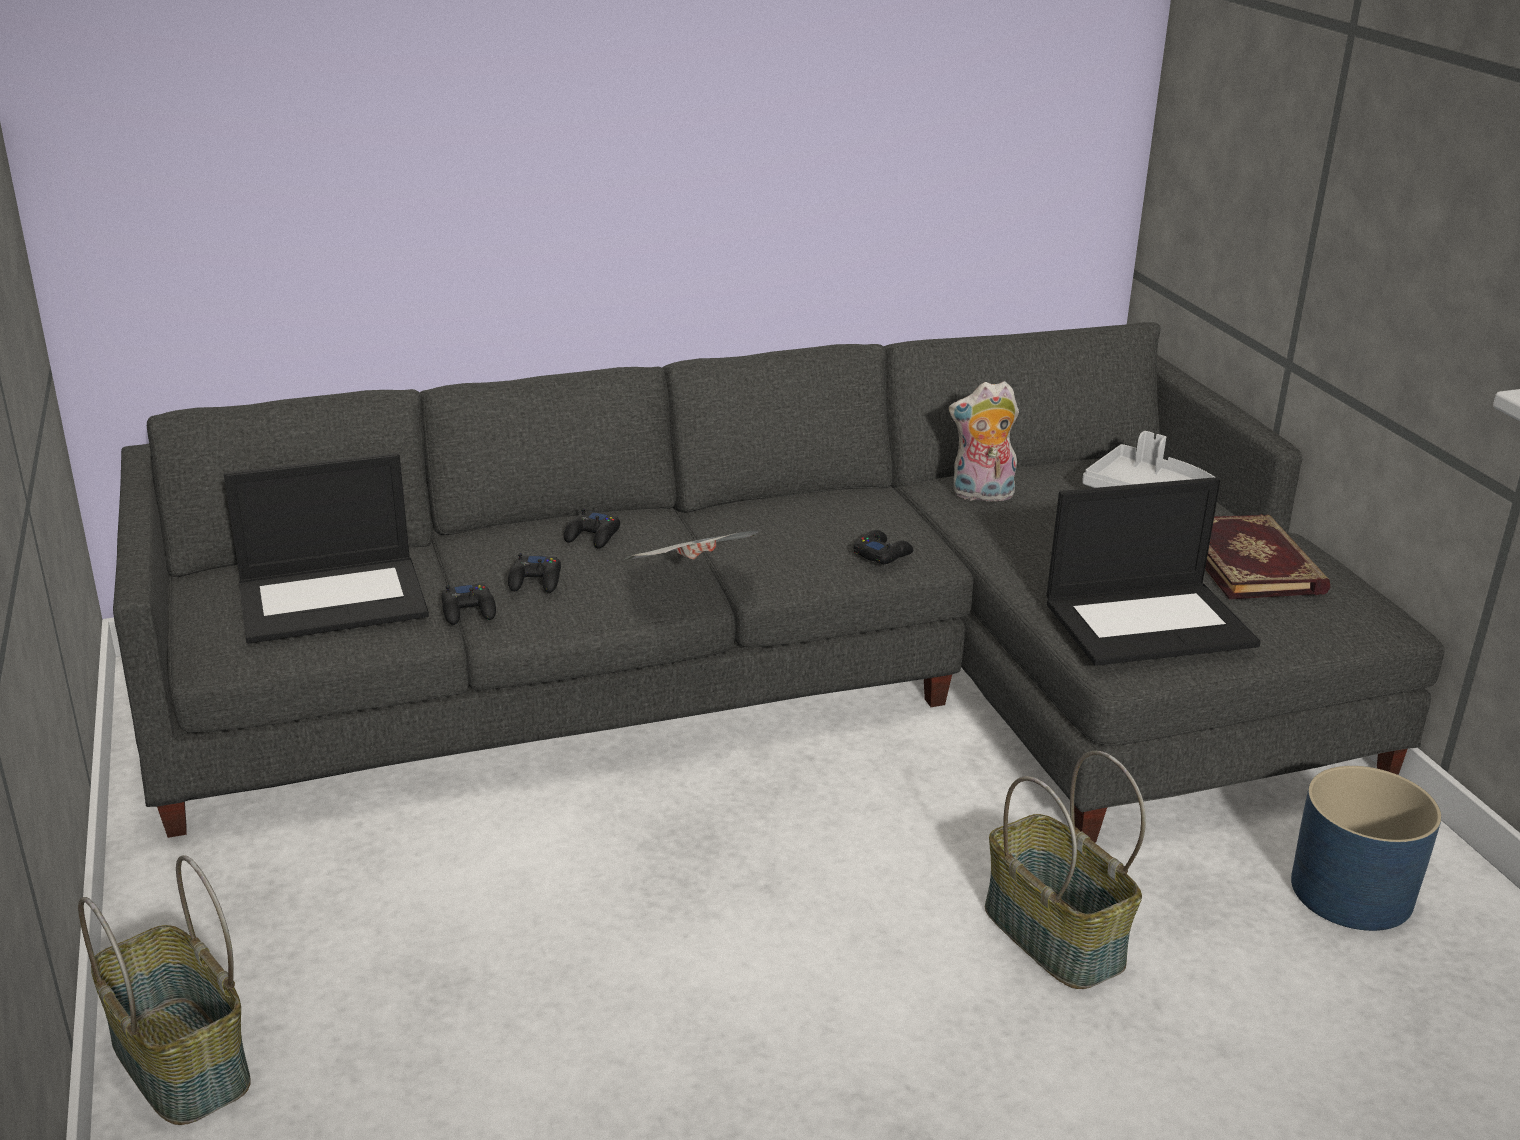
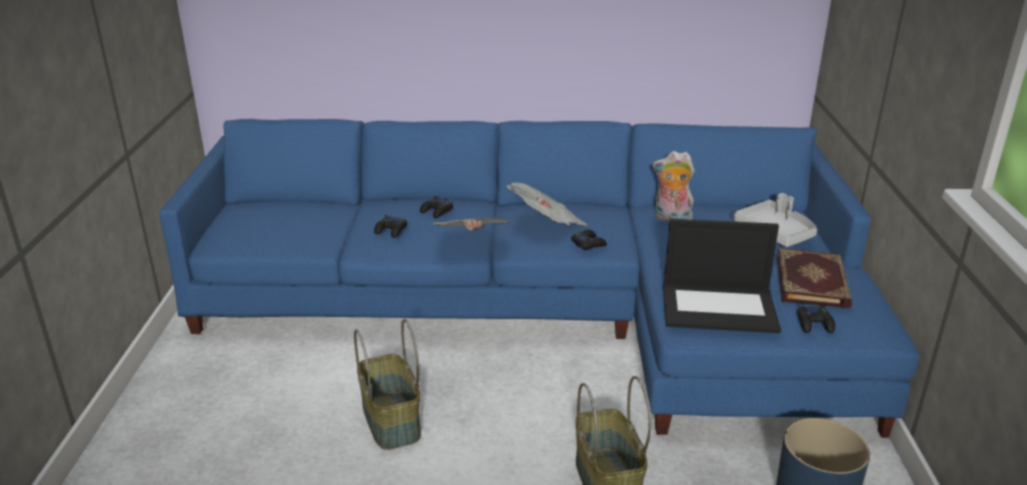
camera: 20 degrees right, 0 degrees up
basket [78,855,251,1125] -> basket moved to [354,319,421,450]
grey sofa [113,322,1445,843] -> blue sofa [159,119,919,438]
laptop [224,452,429,644] -> none
black game controller [442,584,496,625] -> black game controller moved to [797,306,835,333]
none -> newspaper [506,183,587,226]

